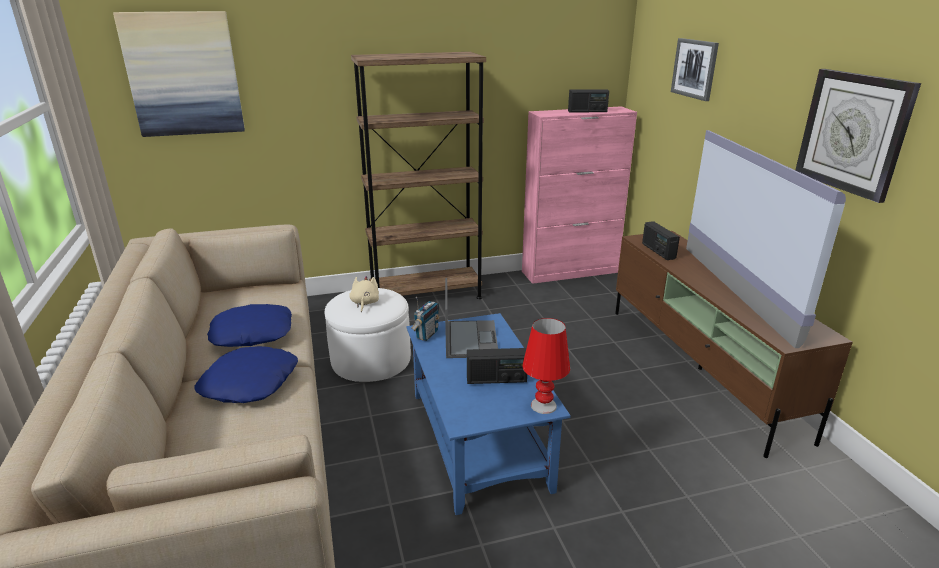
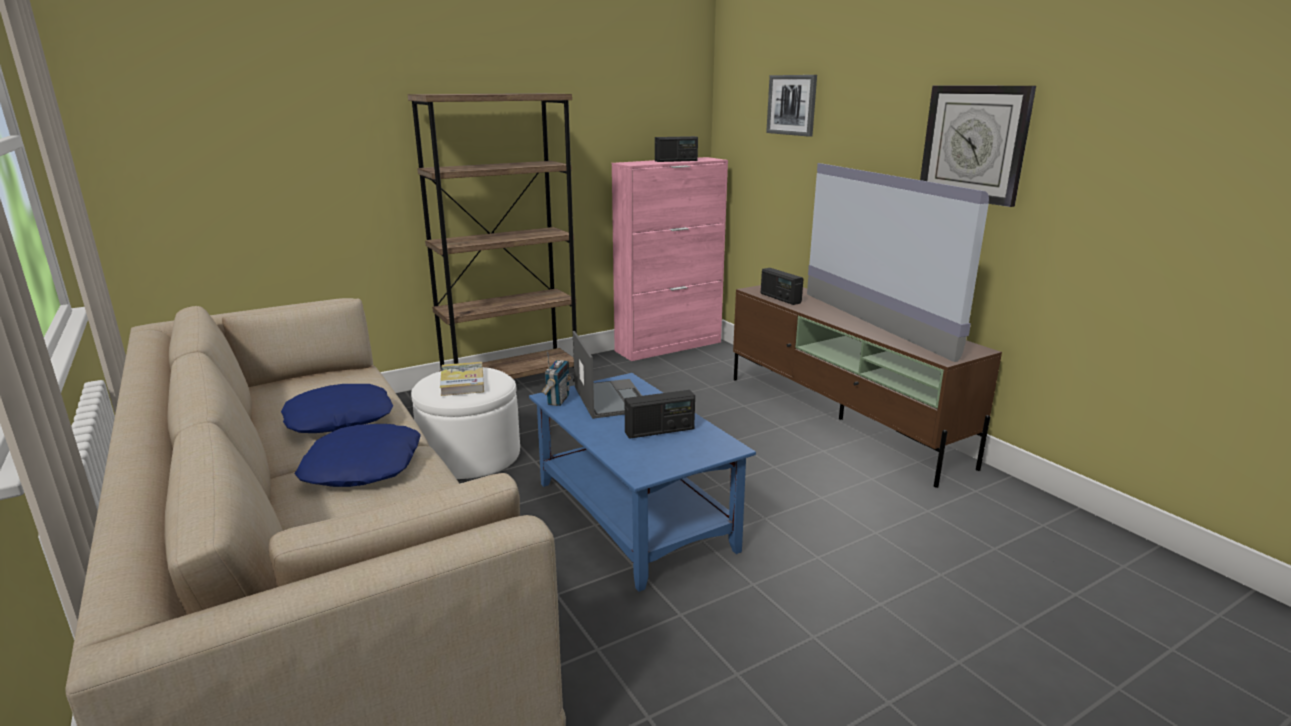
camera: 15 degrees left, 5 degrees down
picture [113,11,245,137] -> none
beige plush toy [349,276,379,312] -> book [440,362,484,396]
red table lamp [523,318,570,414] -> none

